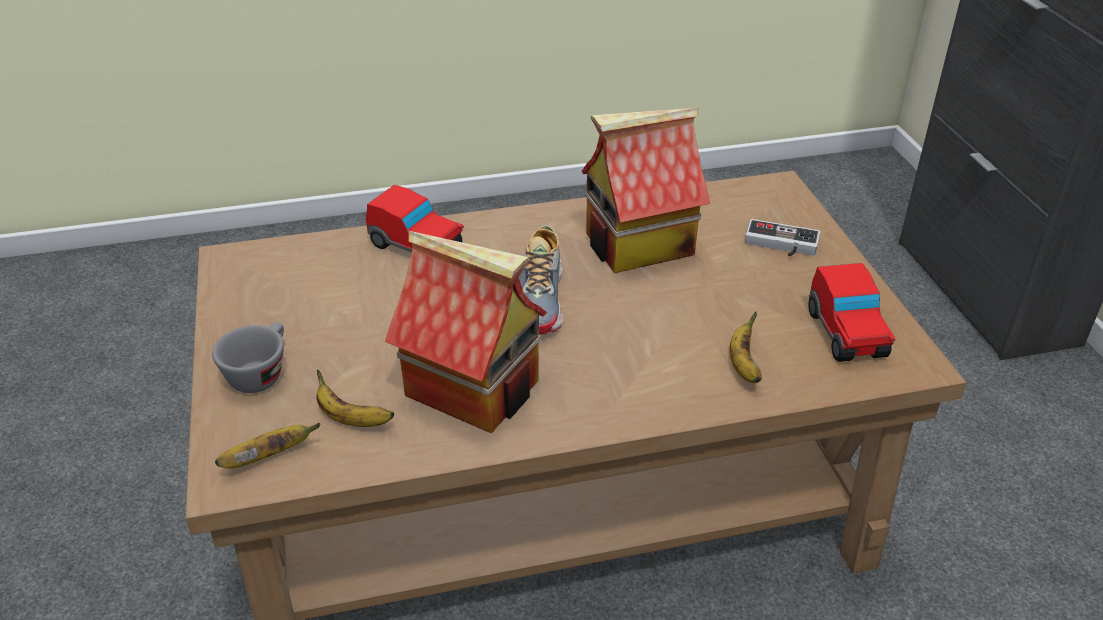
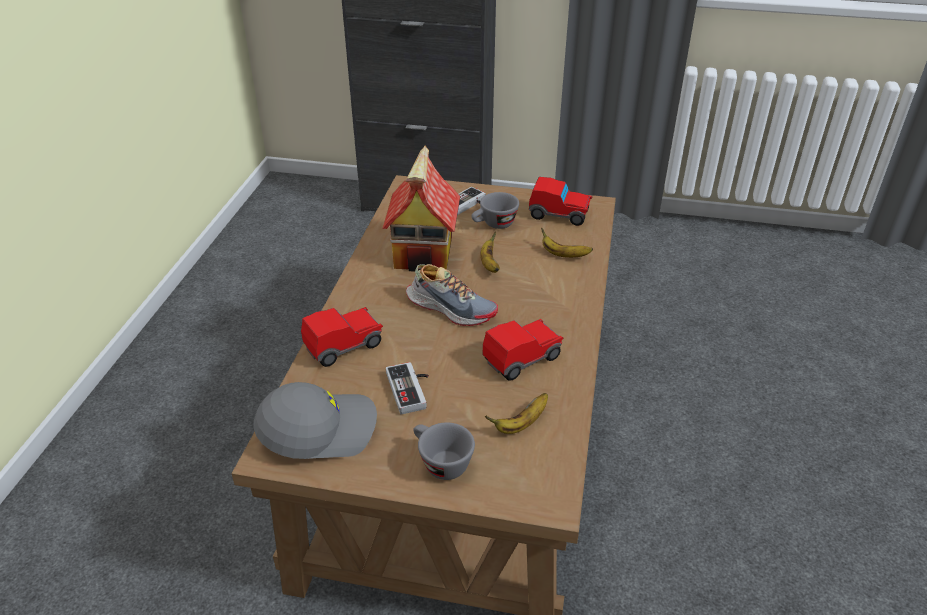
camera: 65 degrees left, 0 degrees up
banana [215,423,320,469] -> banana moved to [480,232,500,273]
toy house [385,231,547,433] -> toy car [482,319,564,381]
none -> grey cap [253,382,377,459]
none -> game controller [386,362,429,414]
none -> grey cup [471,192,519,229]

